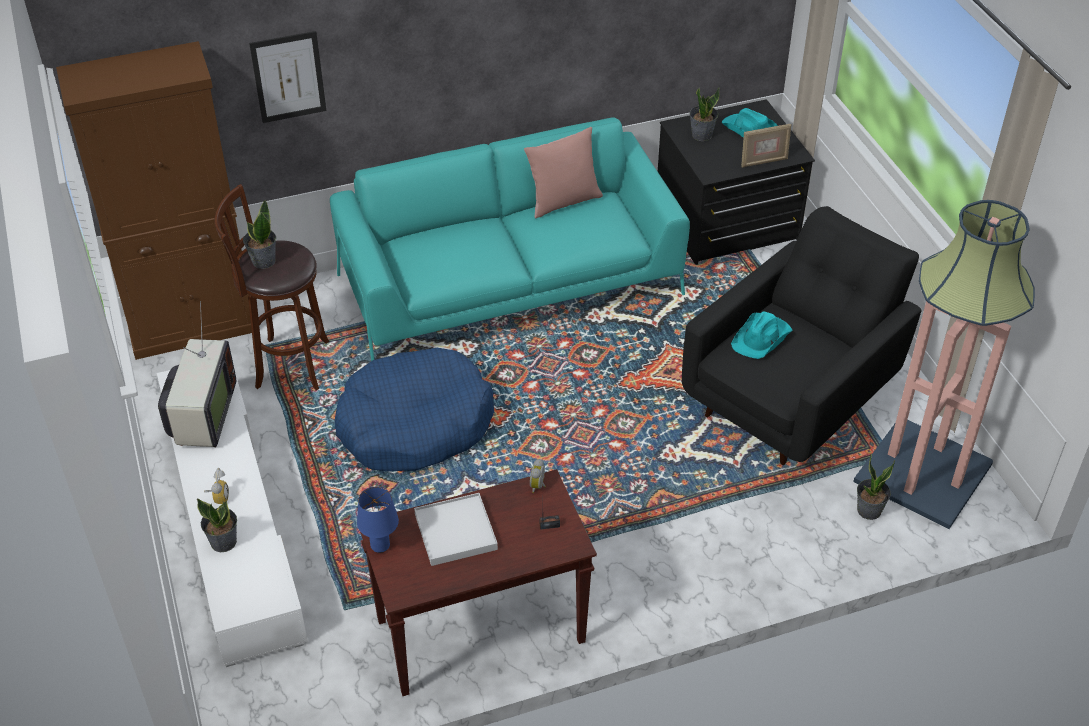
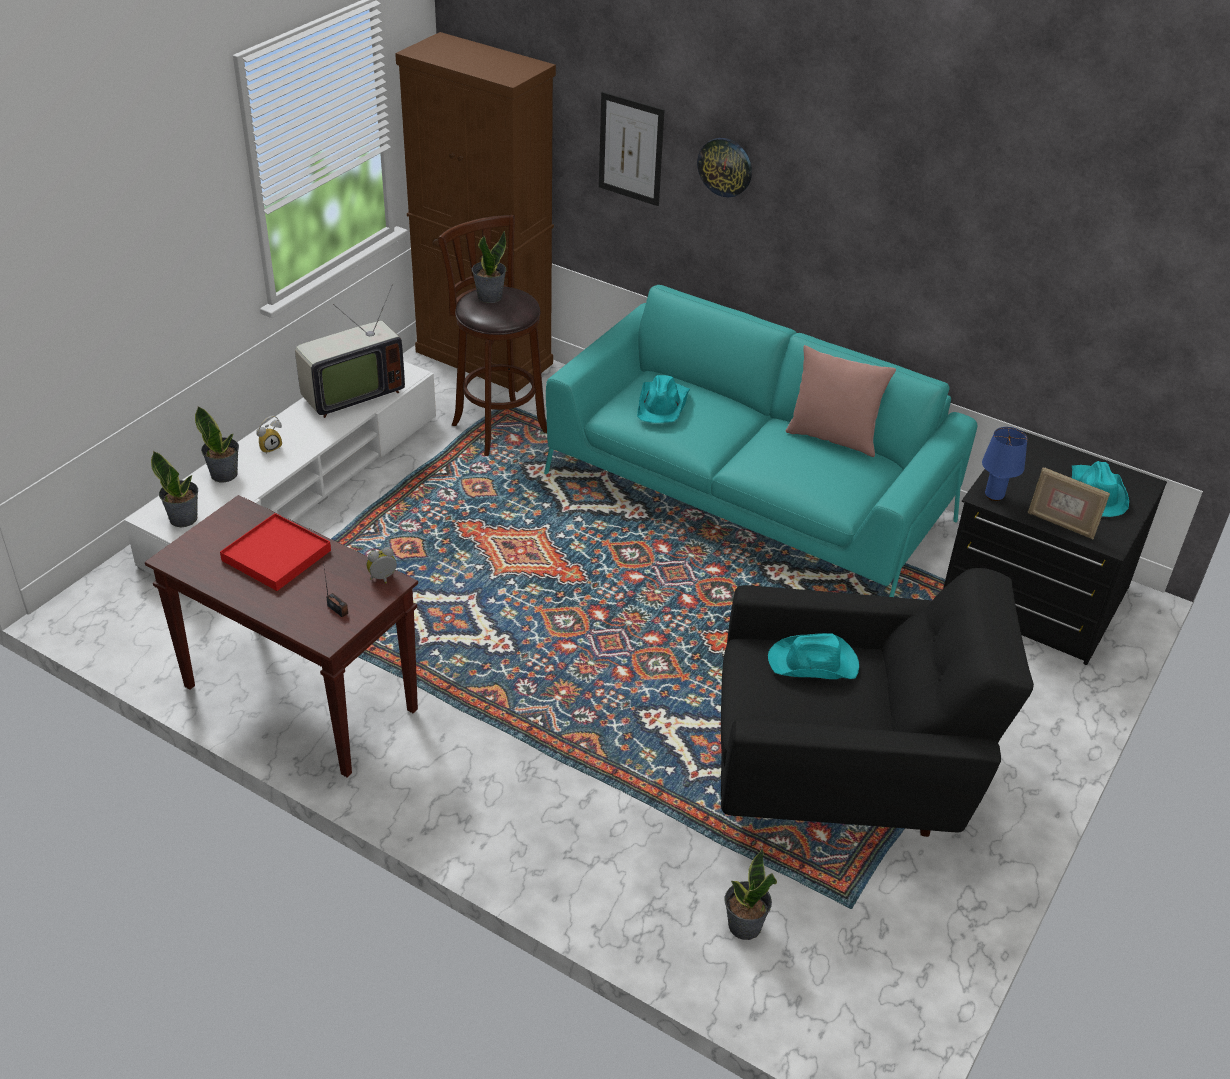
camera: 50 degrees right, 5 degrees down
blue dog bed [334,348,494,472] -> none
blue table lamp [357,487,399,553] -> blue table lamp moved to [982,427,1028,501]
white tray [414,493,498,566] -> red tray [220,513,331,591]
potted plant [689,87,720,141] -> potted plant moved to [151,451,198,527]
floor lamp [853,200,1035,529] -> none
none -> turquoise hat [637,375,690,423]
none -> wall clock [697,138,752,197]

